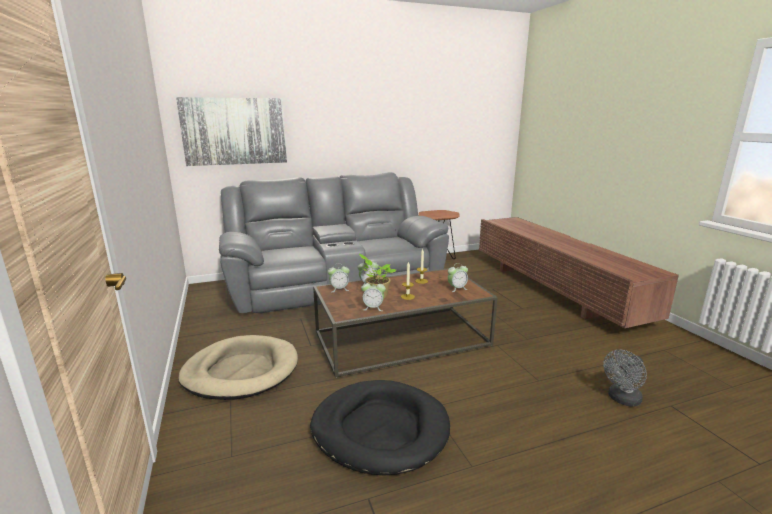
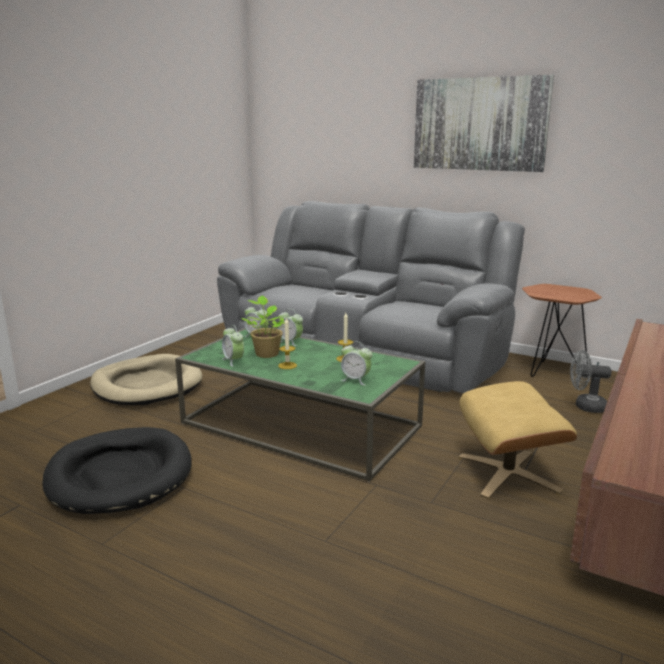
camera: 50 degrees right, 0 degrees up
picture [176,97,287,166] -> picture moved to [414,75,554,172]
brown coffee table [313,268,498,378] -> green coffee table [175,328,425,482]
grey fan [603,350,647,406] -> grey fan moved to [570,350,611,413]
none -> beige ottoman [458,381,577,499]

